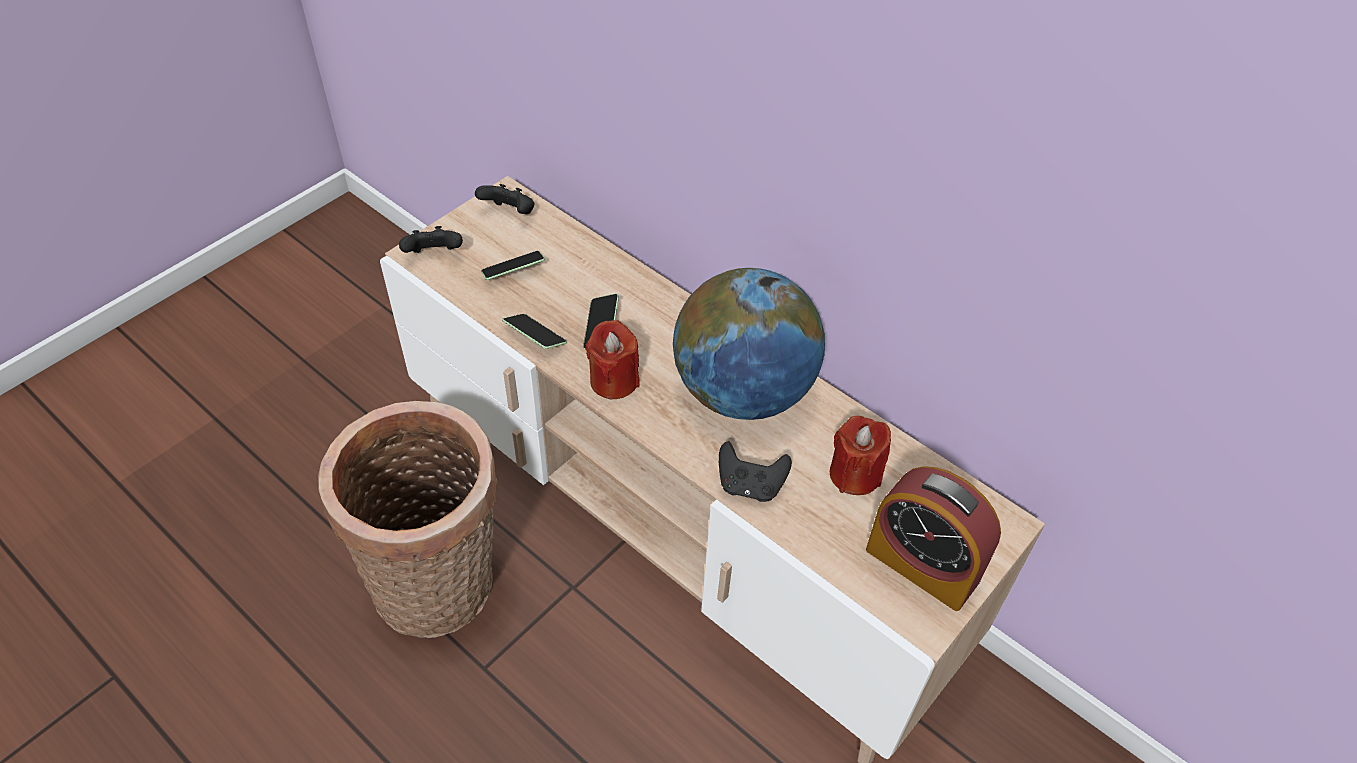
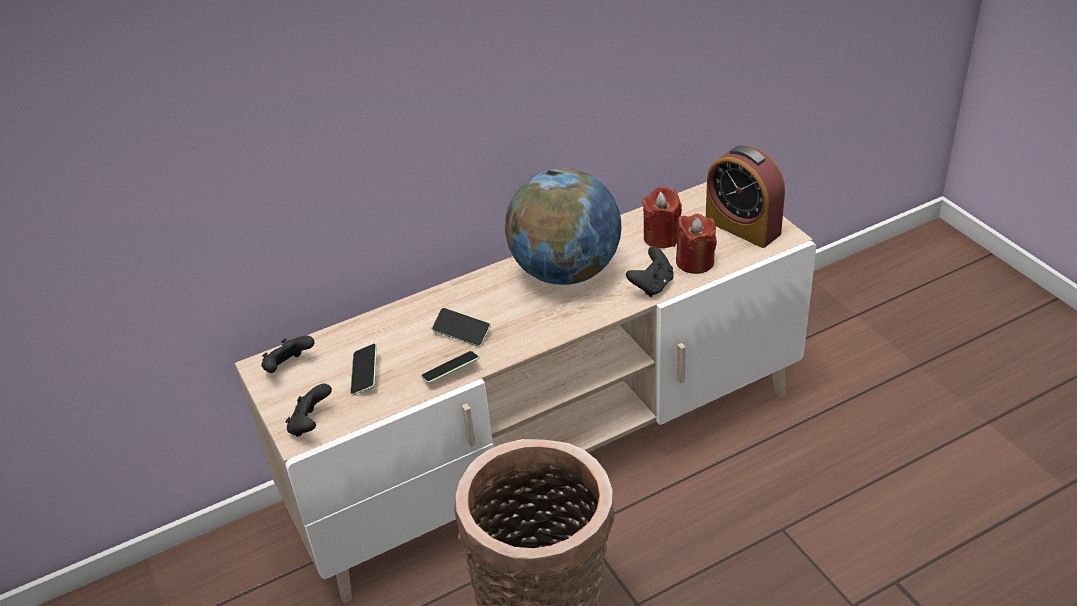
camera: 65 degrees left, 10 degrees down
red candle [585,320,640,399] -> red candle moved to [676,213,717,274]
alarm clock [866,466,1001,611] -> alarm clock turned 75 degrees clockwise [706,145,785,248]

